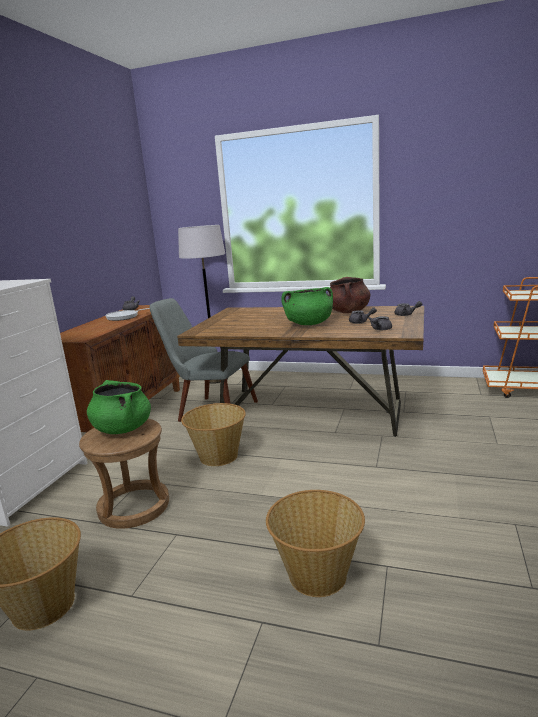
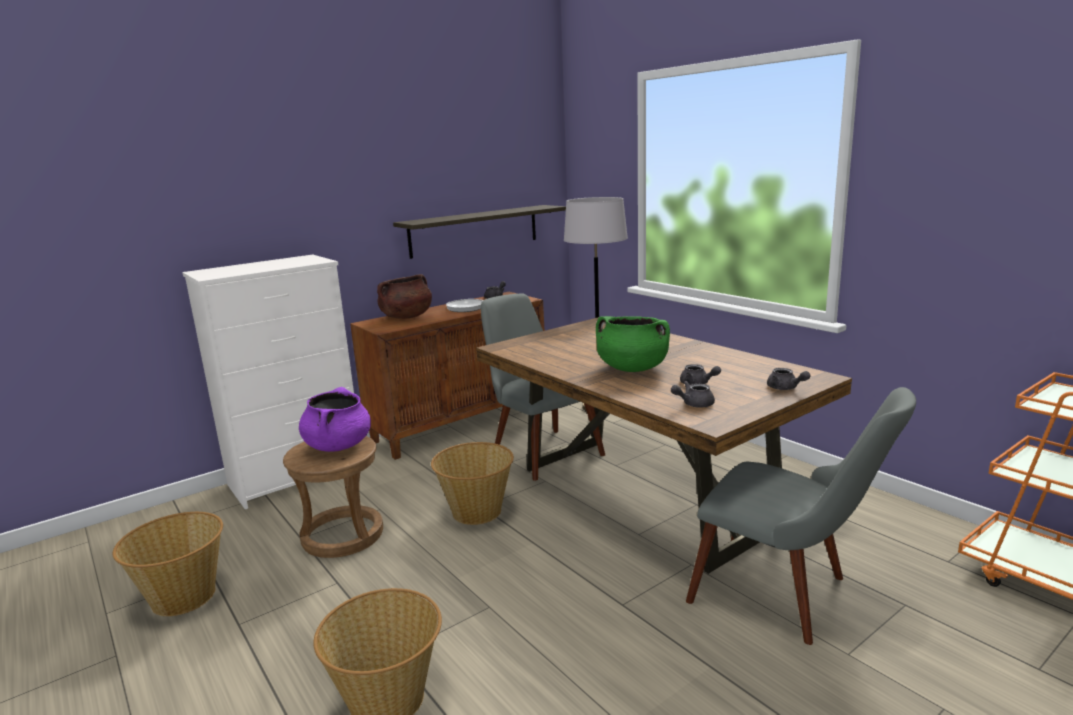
camera: 35 degrees right, 0 degrees up
green cooking pot [87,380,151,434] -> purple cooking pot [299,387,371,452]
brown cooking pot [327,277,370,313] -> brown cooking pot moved to [377,274,432,319]
none -> shelf [393,205,566,259]
none -> grey chair [686,387,916,645]

